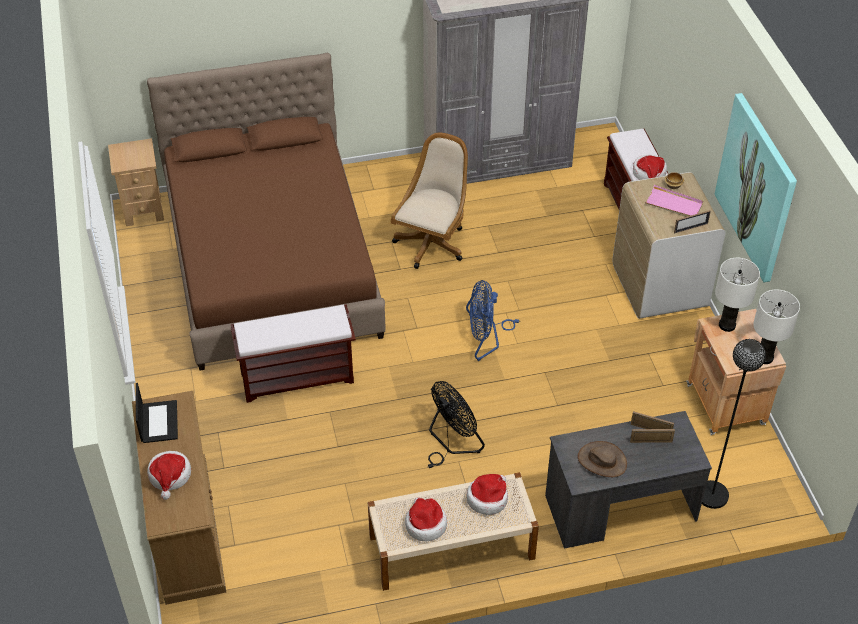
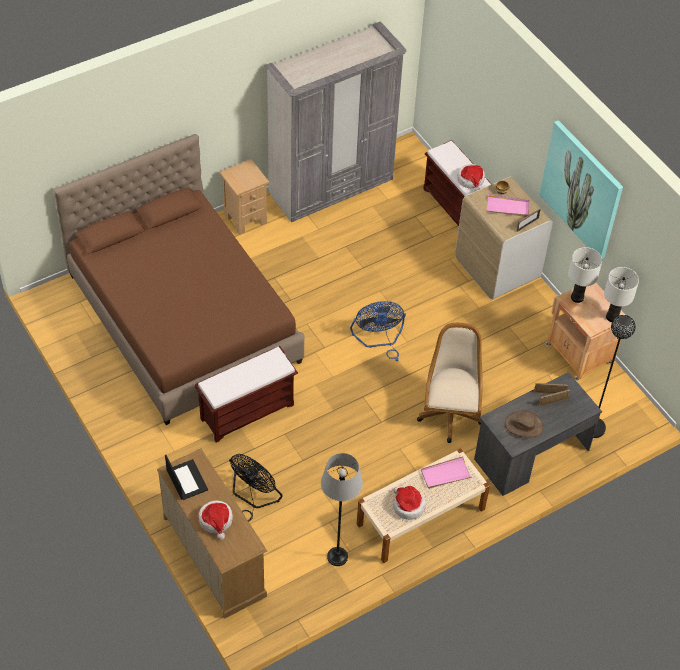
camera: 20 degrees left, 5 degrees up
beige nightstand [108,138,164,226] -> beige nightstand moved to [220,159,269,235]
office chair [391,133,468,269] -> office chair moved to [417,323,483,443]
black fan [427,381,485,468] -> black fan moved to [229,454,282,521]
blue fan [466,280,520,361] -> blue fan turned 105 degrees clockwise [350,301,406,361]
hat [467,474,508,515] -> pink tray [421,456,472,489]
none -> grey floor lamp [321,453,363,566]

